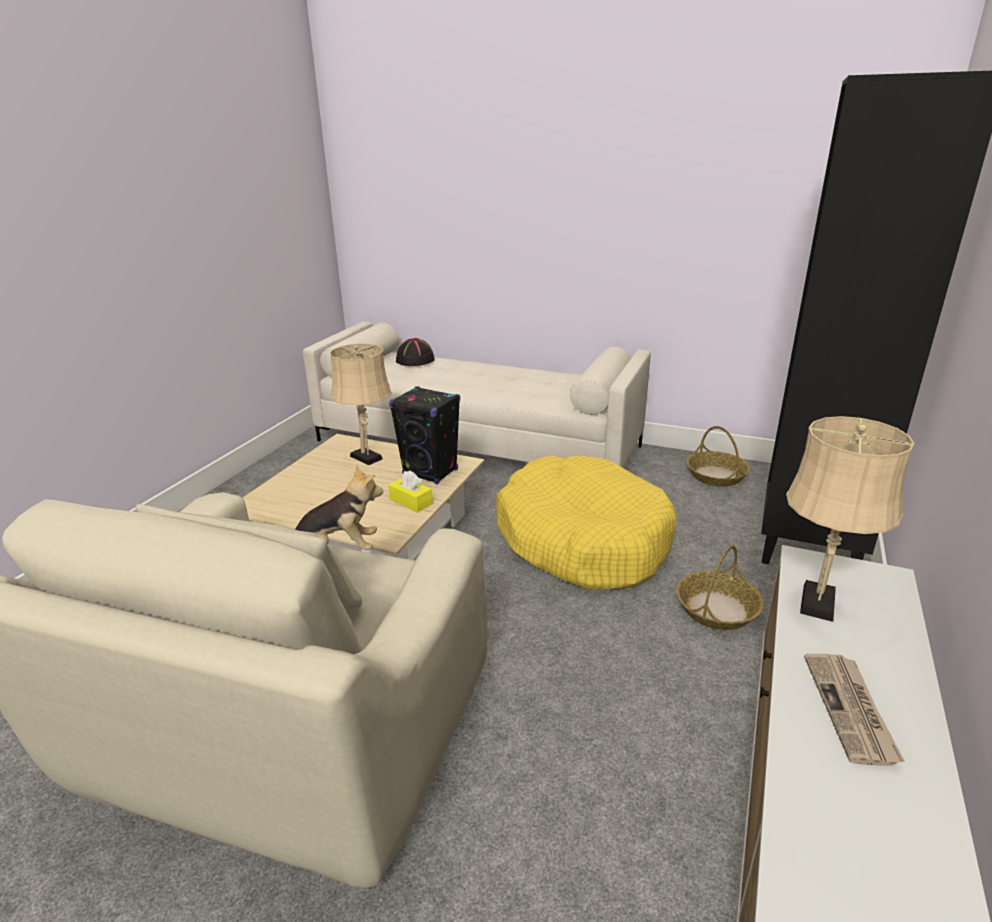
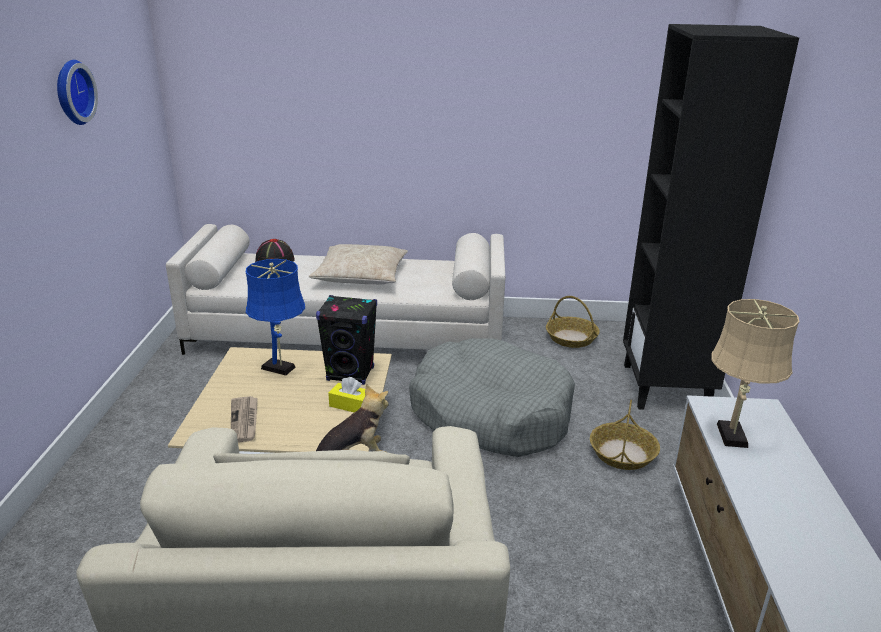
camera: 20 degrees left, 0 degrees up
beige table lamp [330,344,392,465] -> blue table lamp [246,259,305,376]
yellow dog bed [496,455,677,590] -> grey dog bed [409,338,575,457]
newspaper [804,654,904,766] -> newspaper moved to [231,396,258,443]
none -> wall clock [57,60,98,125]
none -> beige pillow [309,244,408,284]

